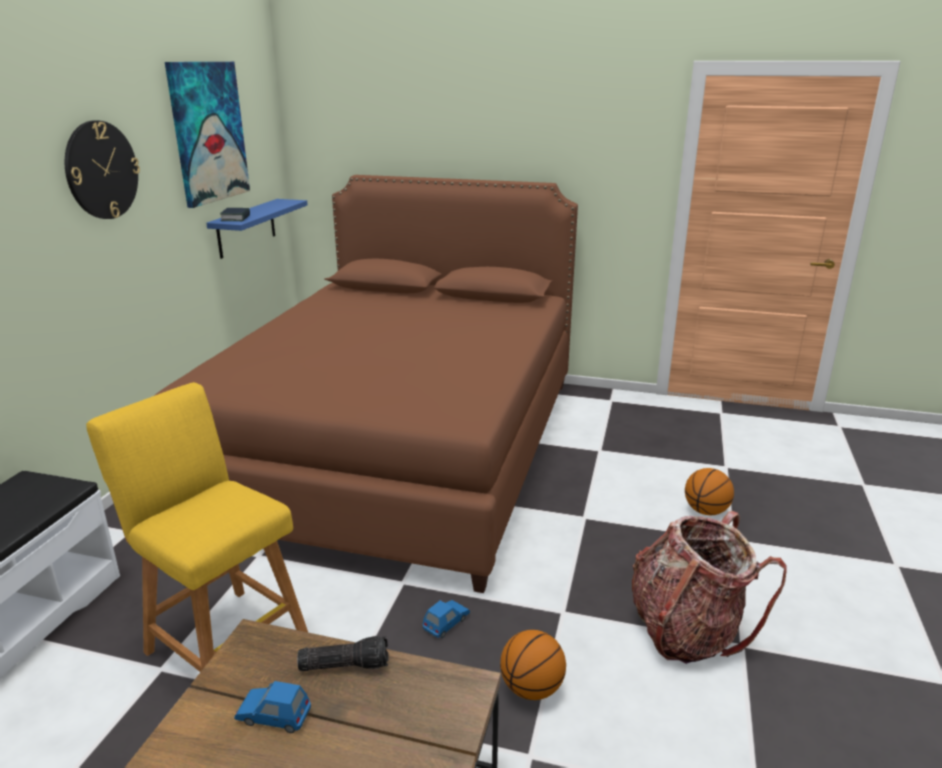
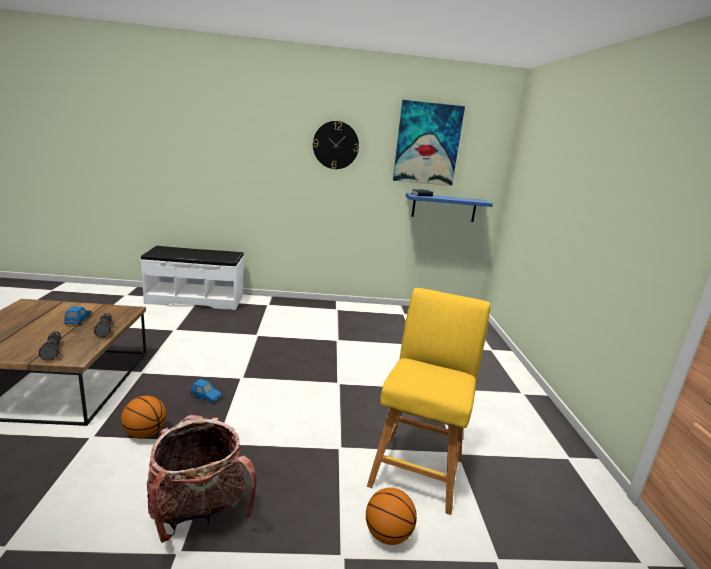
camera: 70 degrees right, 5 degrees down
yellow stool [86,382,308,672] -> yellow stool moved to [367,288,491,515]
brown bed [154,175,578,593] -> none
none -> flashlight [39,331,61,360]

